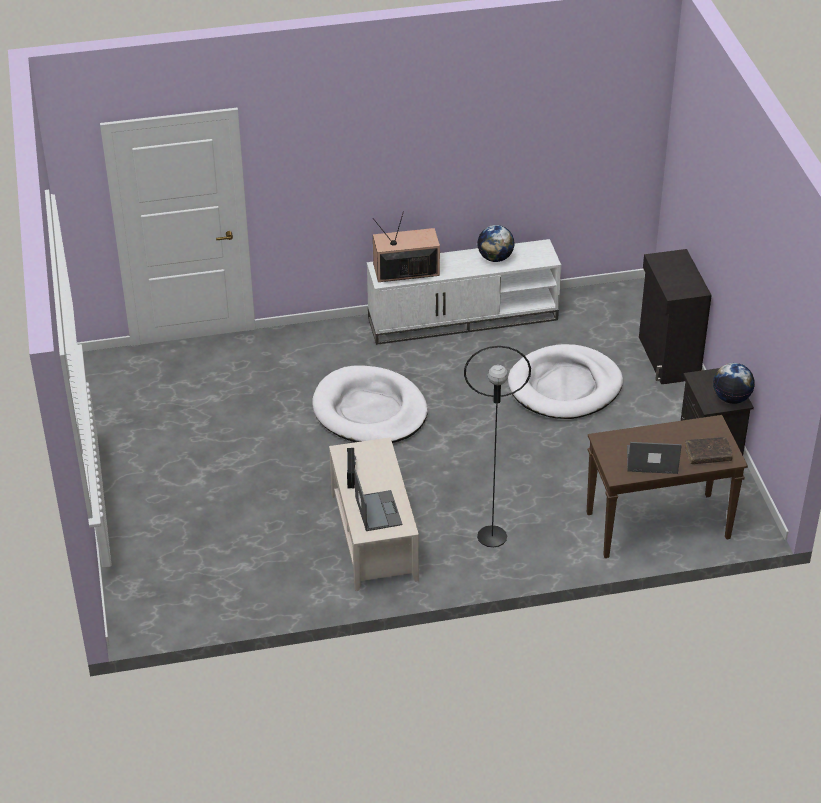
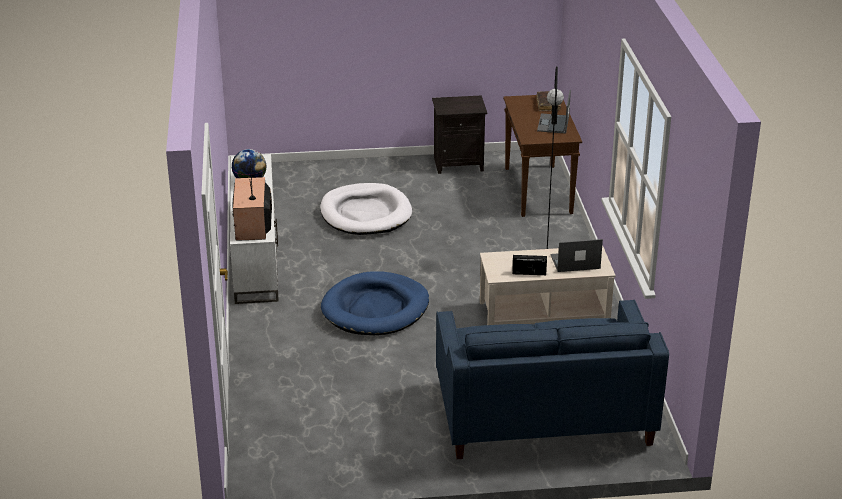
camera: 85 degrees left, 10 degrees down
white dog bed [312,366,428,443] -> blue dog bed [321,271,429,335]
black cabinet [639,249,712,384] -> none
globe [713,363,755,404] -> none
none -> blue sofa [436,299,669,459]

